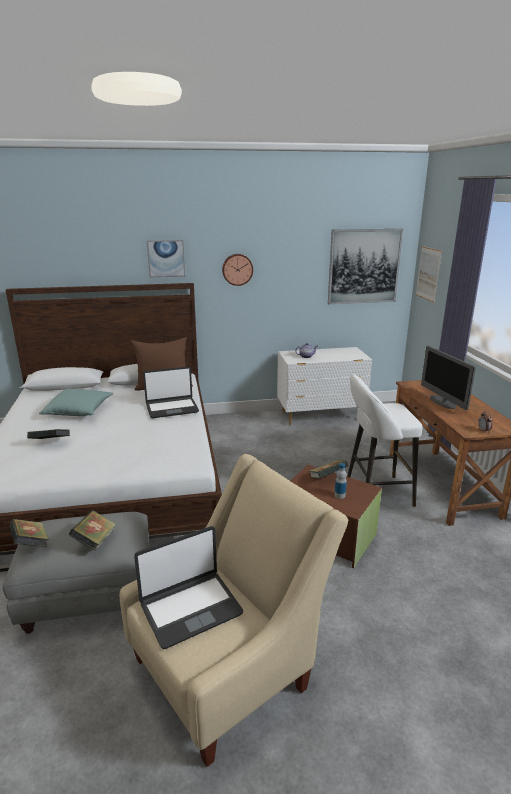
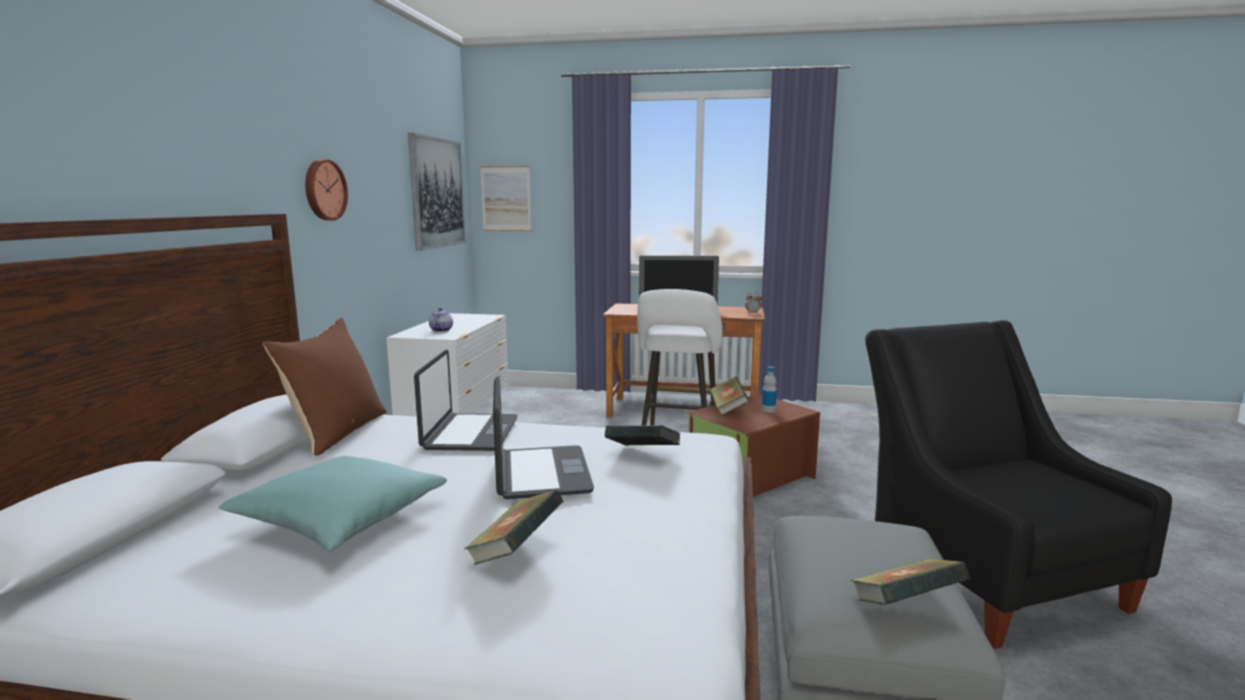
camera: 70 degrees left, 10 degrees down
book [69,510,117,551] -> book moved to [605,425,680,446]
beige armchair [120,454,348,767] -> black armchair [865,320,1172,649]
laptop [134,526,243,649] -> laptop moved to [493,376,594,500]
picture [147,240,185,278] -> none

